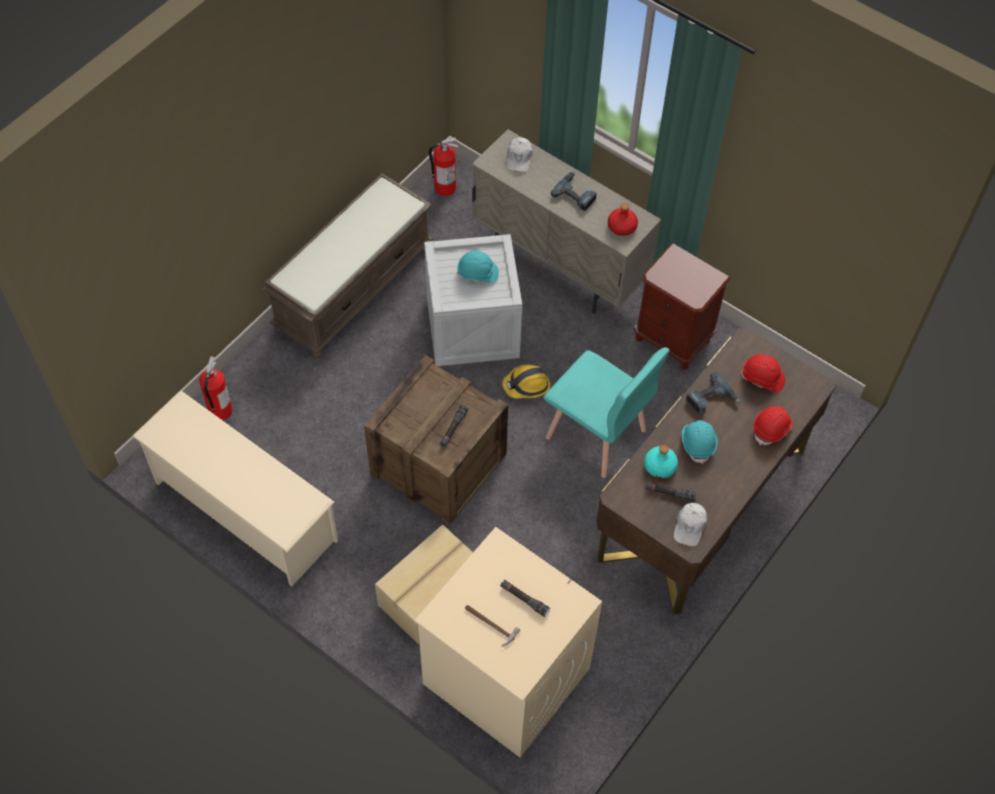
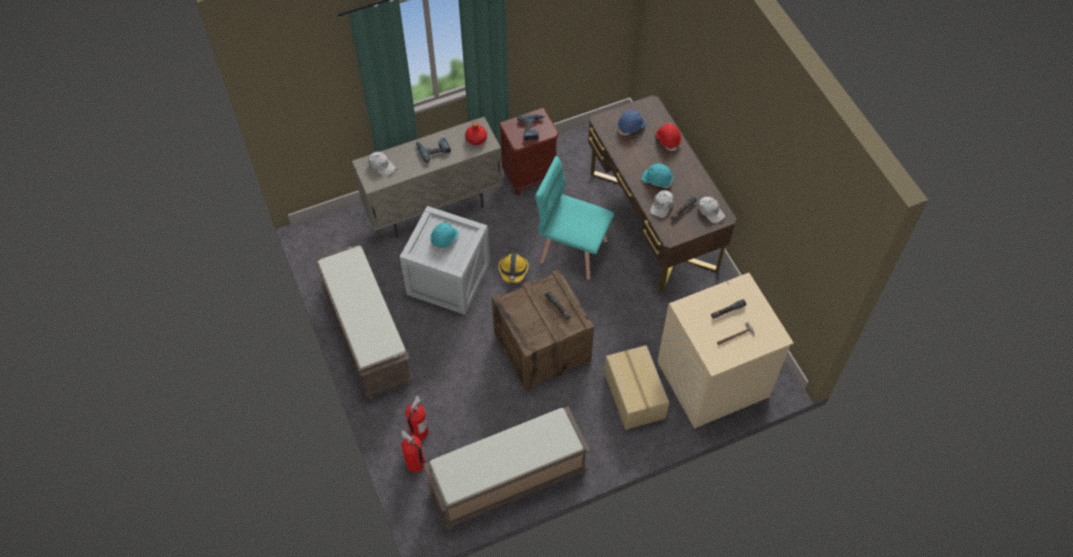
camera: 60 degrees left, 0 degrees up
beige shoe rack [132,390,338,586] -> brown bench [423,406,591,530]
fire extinguisher [429,137,458,196] -> fire extinguisher moved to [405,396,429,440]
turquoise chair [544,347,670,478] -> turquoise chair turned 135 degrees counterclockwise [535,156,614,280]
turquoise bottle [644,445,678,478] -> white cap [650,190,674,218]
power drill [686,372,740,414] -> power drill moved to [517,114,545,140]
red hard hat [740,354,785,393] -> blue hard hat [618,110,646,135]

